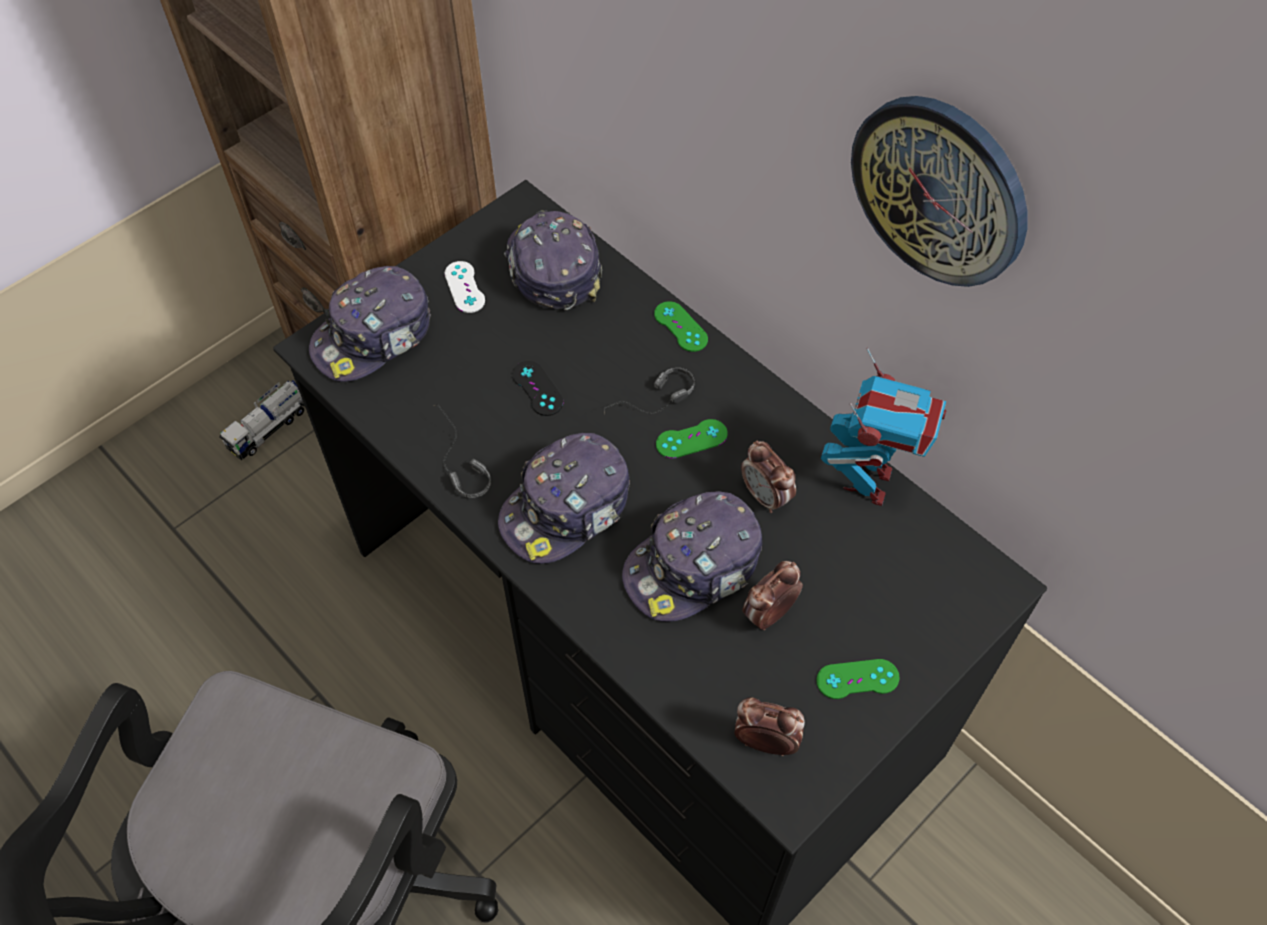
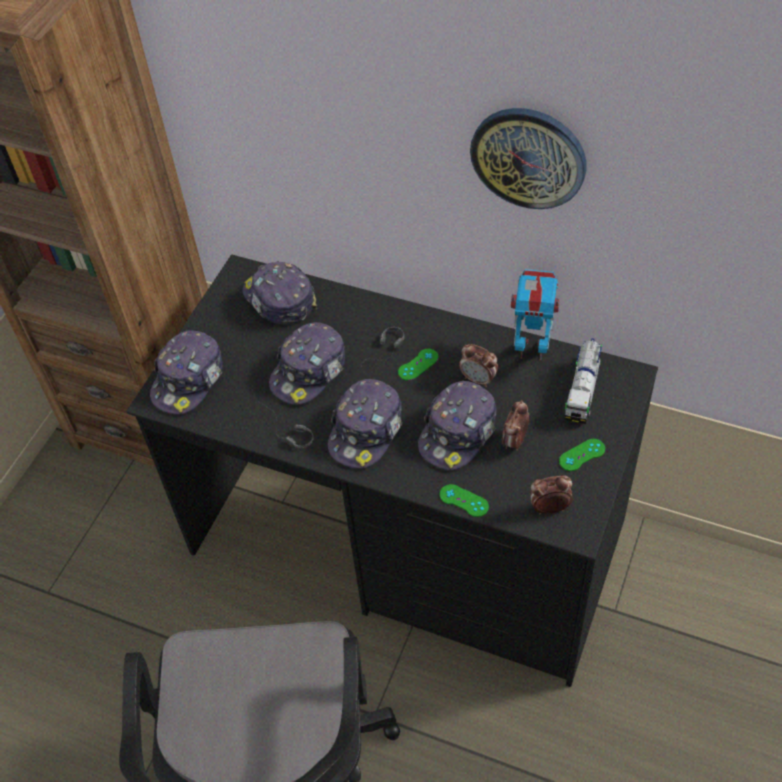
camera: 20 degrees left, 5 degrees down
toy truck [219,380,305,460] -> toy truck moved to [564,338,602,424]
white game controller [444,261,485,313] -> none
black game controller [512,361,563,416] -> cap [269,322,345,405]
green game controller [654,301,708,352] -> green game controller moved to [440,484,489,517]
toy robot [821,348,947,506] -> toy robot turned 75 degrees counterclockwise [511,269,560,361]

